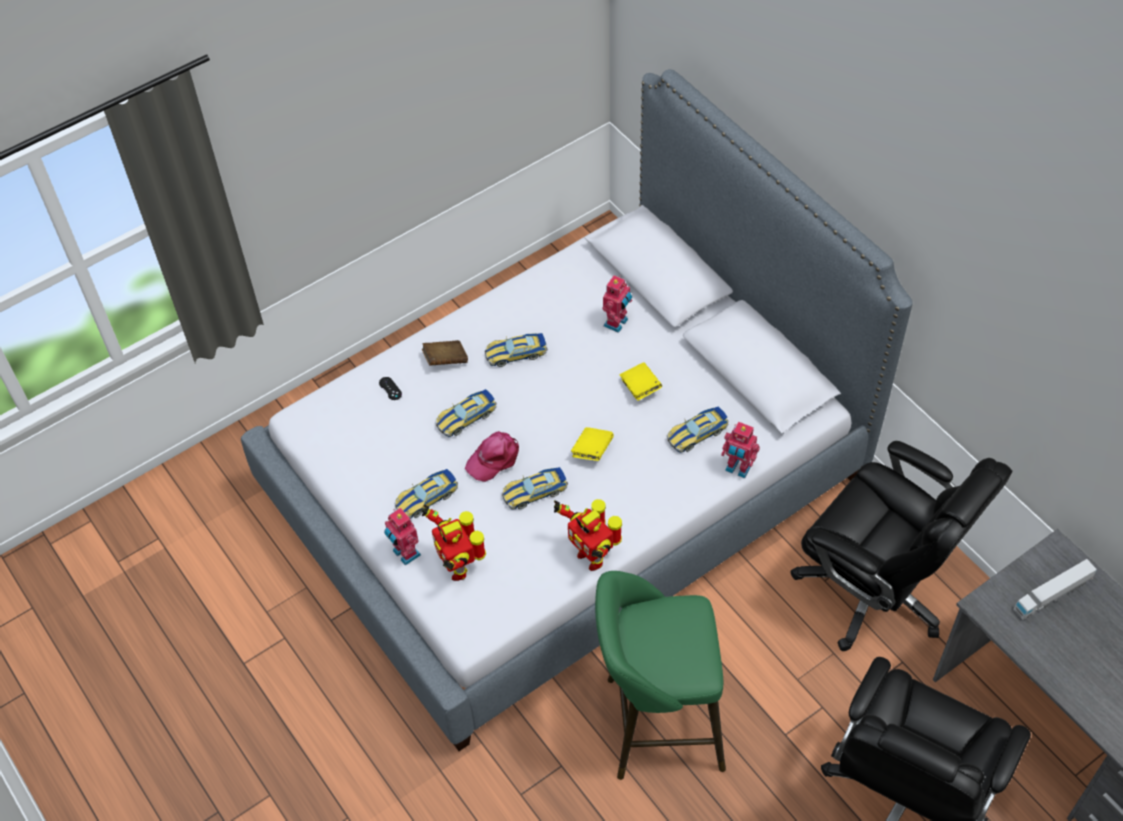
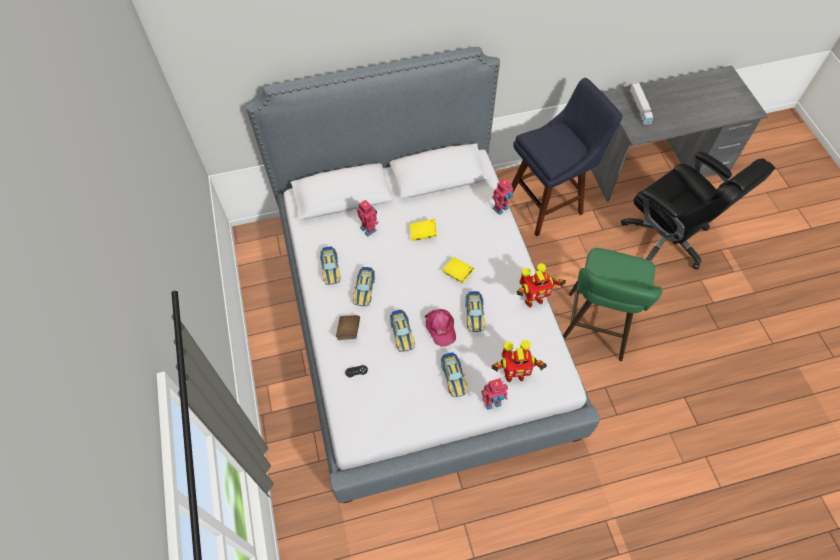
camera: 70 degrees left, 5 degrees up
toy car [667,407,729,453] -> toy car moved to [320,246,341,285]
black office chair [791,441,1013,651] -> blue stool [511,78,622,236]

